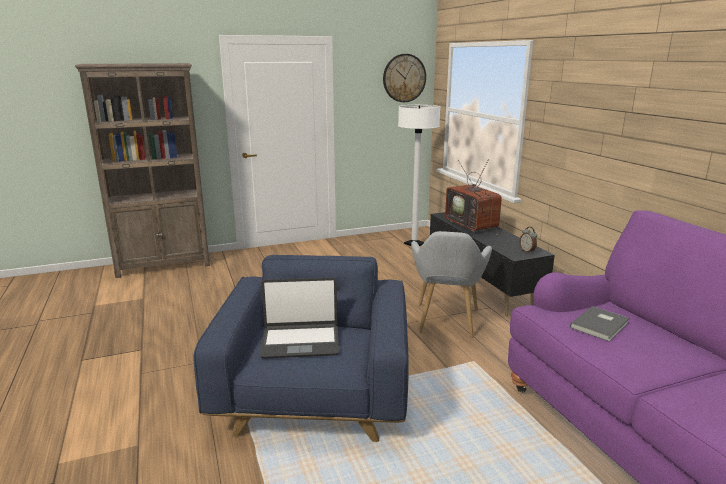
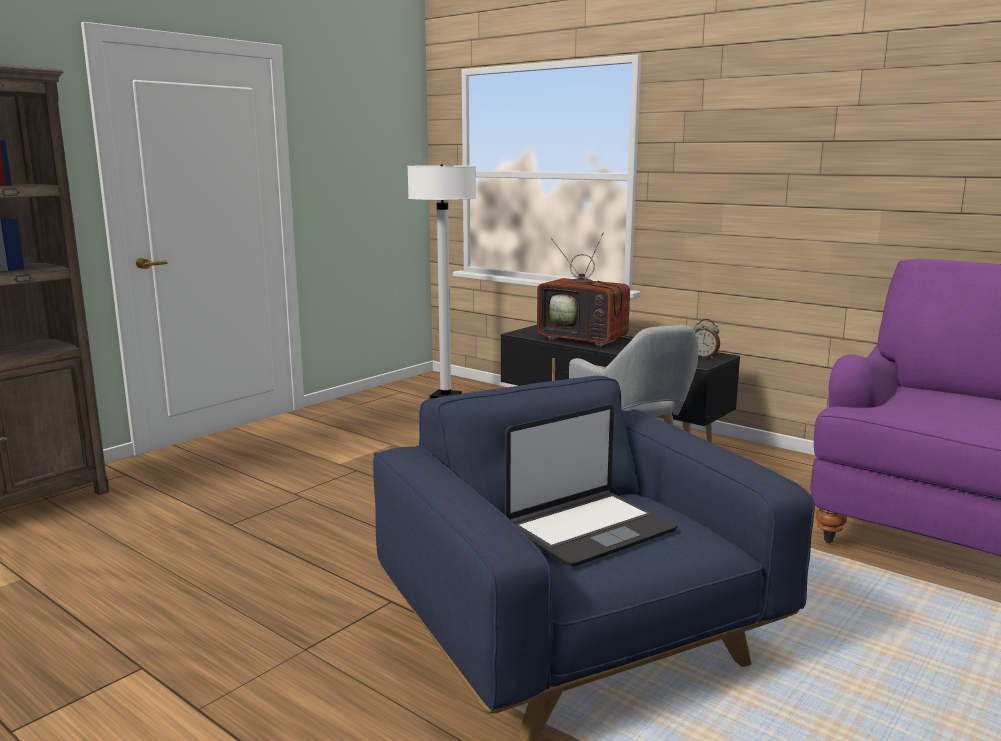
camera: 30 degrees left, 5 degrees down
wall clock [383,54,426,102] -> none
grey book [570,306,629,342] -> none

